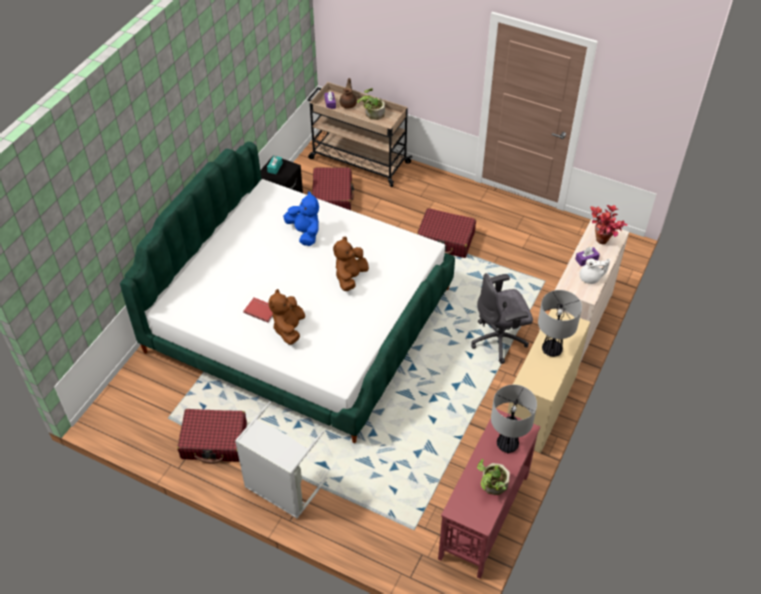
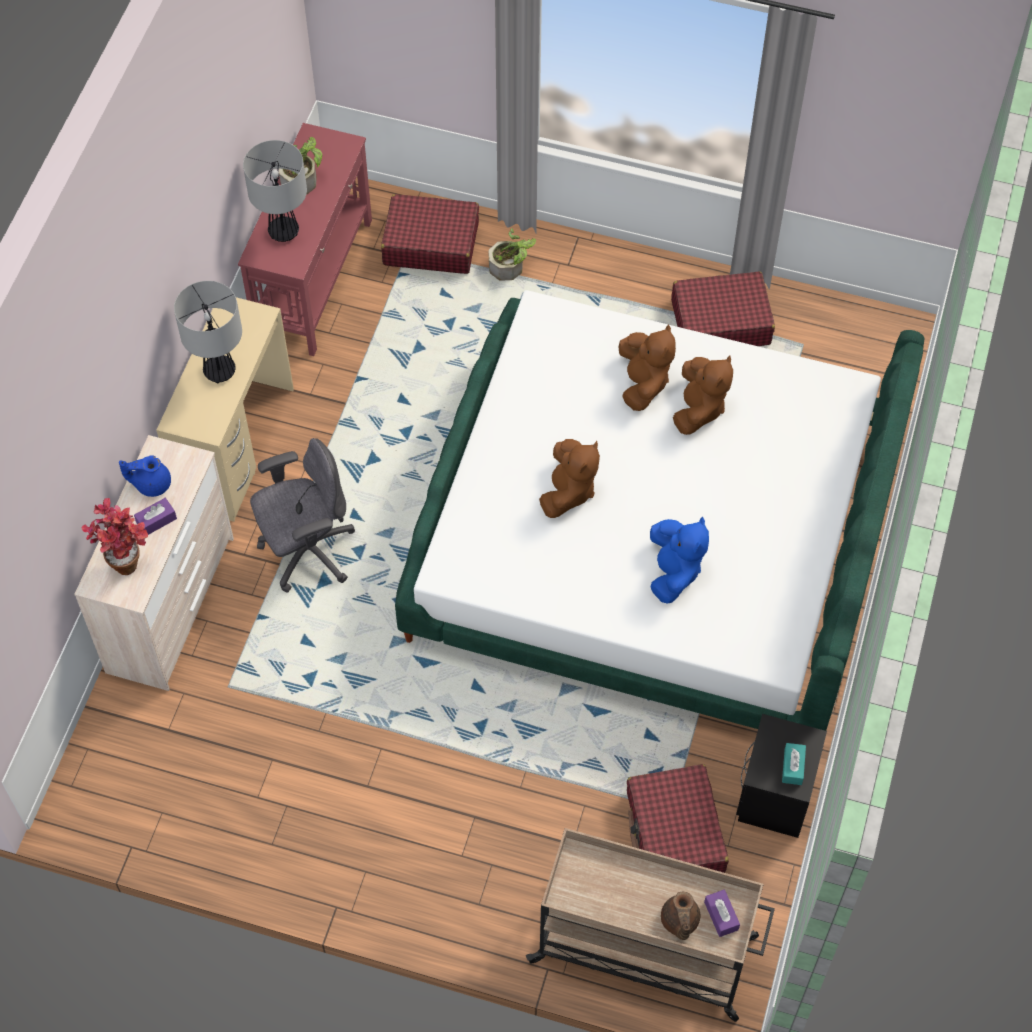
camera: 170 degrees right, 10 degrees up
grey laundry basket [235,402,328,519] -> none
red book [243,298,273,323] -> brown plush toy [673,356,733,435]
blue plush toy [283,191,319,246] -> blue plush toy turned 135 degrees counterclockwise [650,517,709,604]
potted plant [357,88,385,120] -> potted plant moved to [489,228,536,281]
red suitcase [417,208,476,258] -> red suitcase moved to [381,194,479,274]
white teapot [580,259,610,284] -> blue teapot [119,455,171,497]

